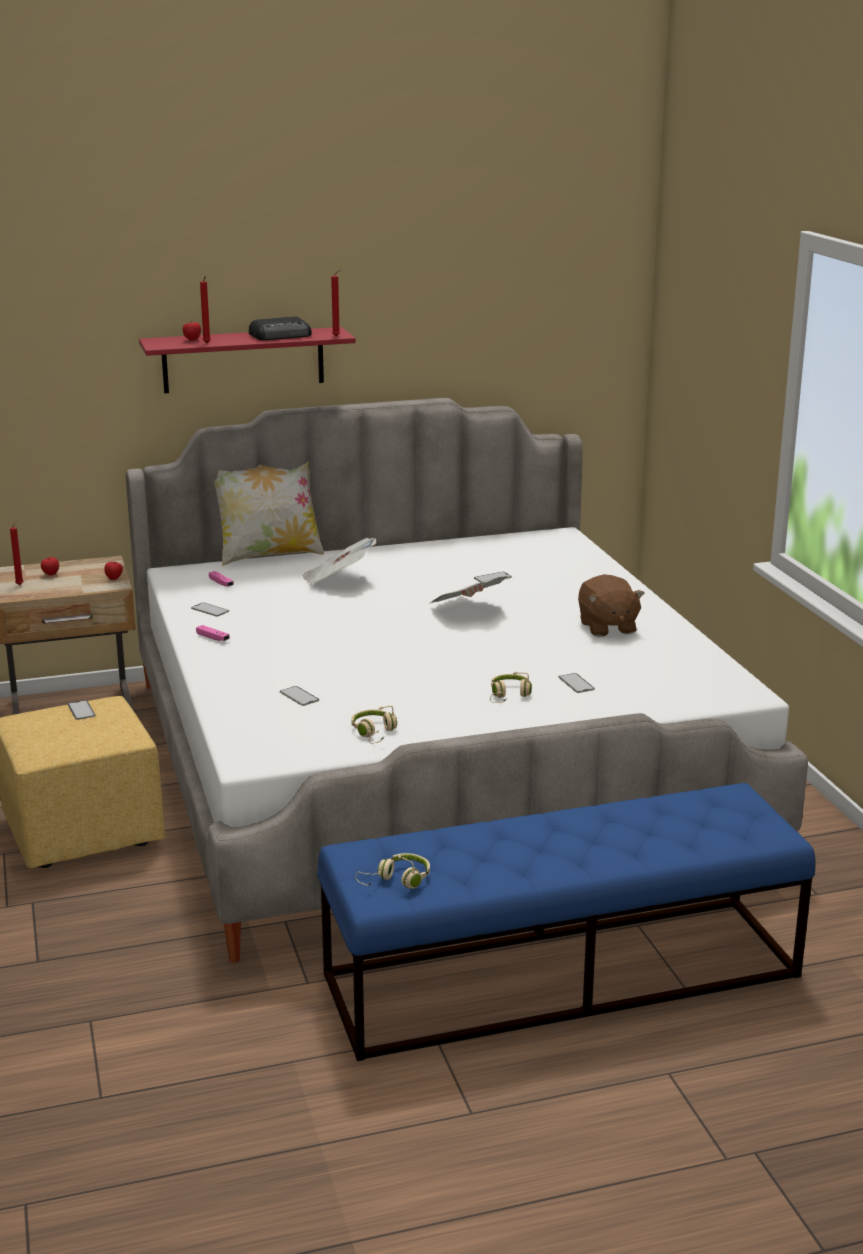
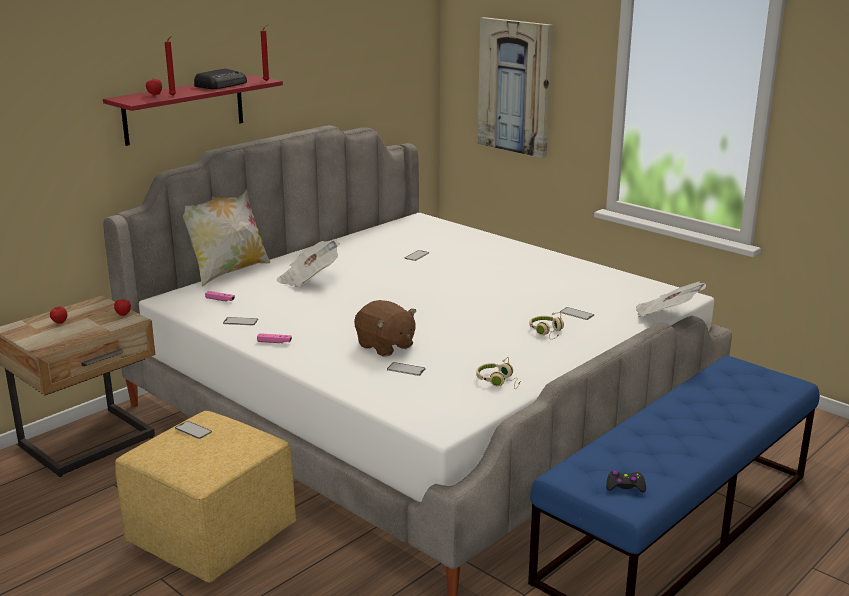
camera: 30 degrees left, 0 degrees up
red candle [10,520,24,585] -> none
beige headphones [356,853,430,889] -> black game controller [606,471,646,492]
newspaper [431,576,508,603] -> newspaper moved to [636,281,706,317]
brown plush toy [578,574,645,637] -> brown plush toy moved to [354,300,417,357]
none -> picture [478,17,553,158]

